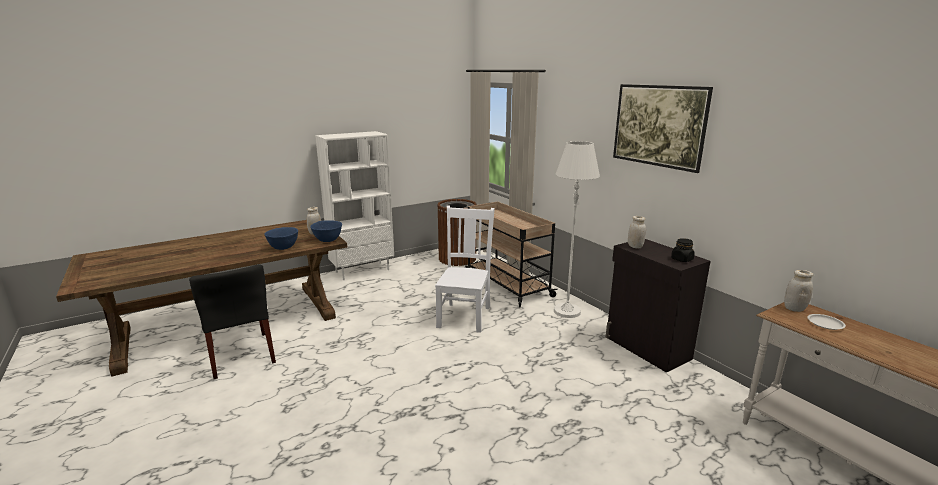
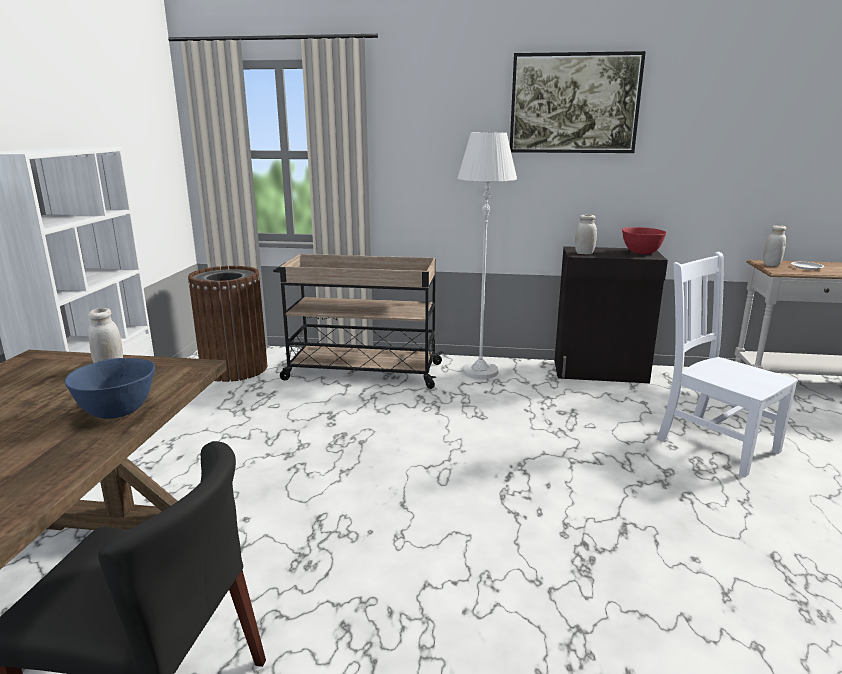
camera: 50 degrees left, 0 degrees up
blue bowl [310,220,342,242] -> none
white chair [435,205,495,333] -> white chair moved to [657,252,798,477]
black jar [671,238,695,262] -> red bowl [622,227,667,254]

